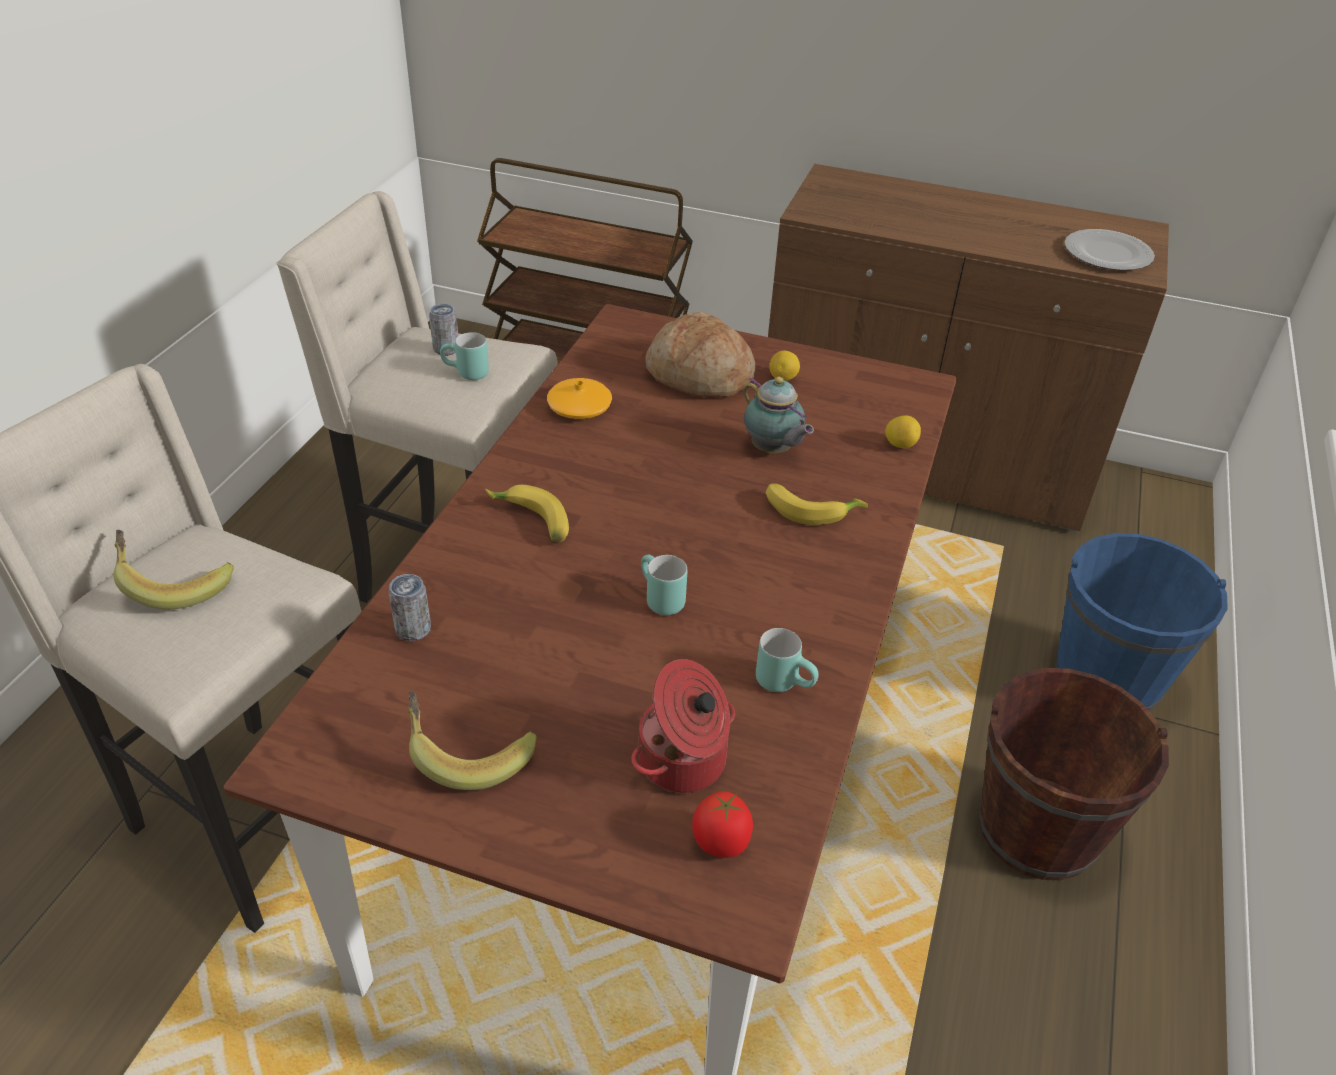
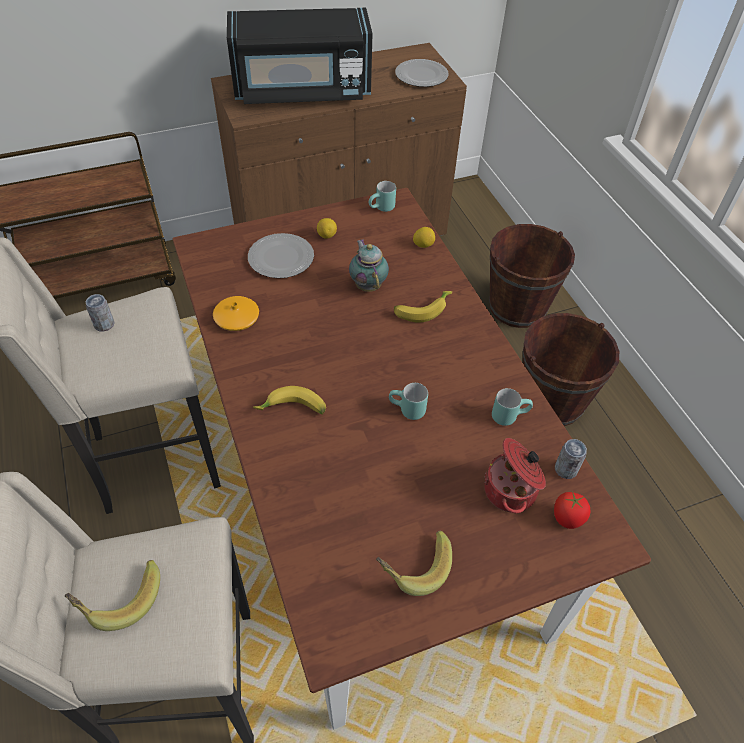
camera: 40 degrees left, 10 degrees up
can [389,574,431,641] -> can moved to [555,439,587,479]
turquoise mug [440,332,489,380] -> turquoise mug moved to [369,181,396,212]
bread [645,312,755,397] -> plate [248,233,314,278]
teapot [743,377,814,453] -> teapot turned 120 degrees counterclockwise [349,239,389,292]
blue bucket [1055,533,1228,711] -> brown bucket [489,224,575,328]
none -> black microwave [227,8,373,104]

